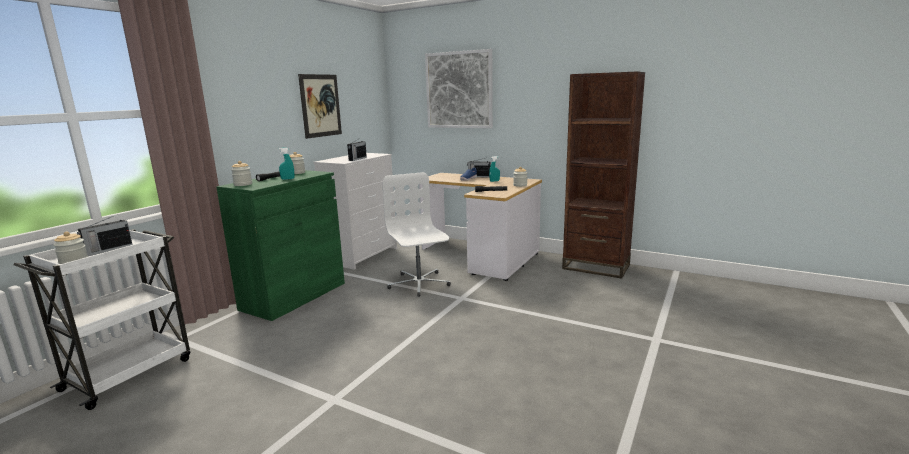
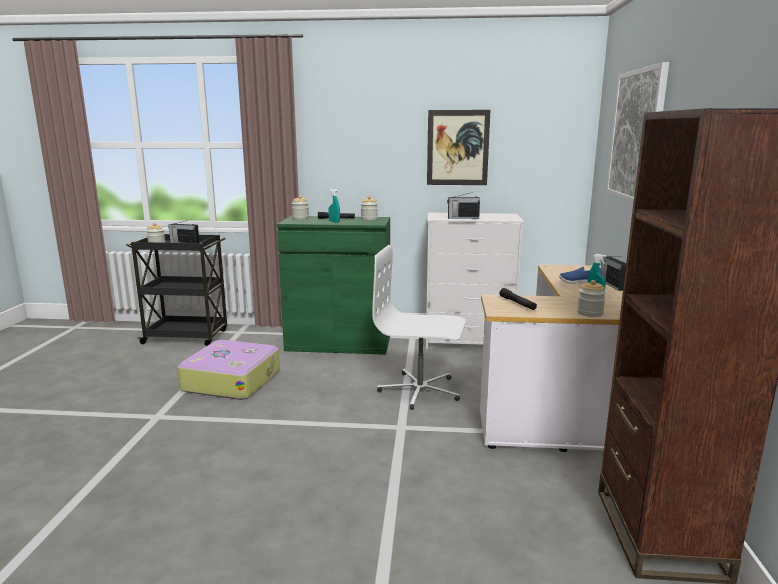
camera: 65 degrees right, 0 degrees up
white cart [14,229,190,410] -> black cart [126,234,228,346]
white office chair [383,172,451,297] -> white office chair turned 120 degrees counterclockwise [372,245,466,410]
none -> suitcase [177,340,280,400]

